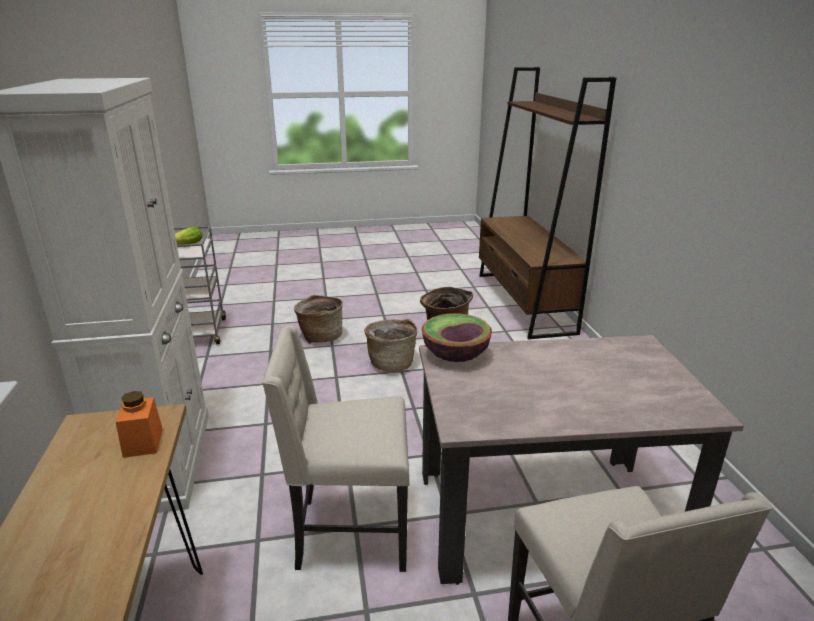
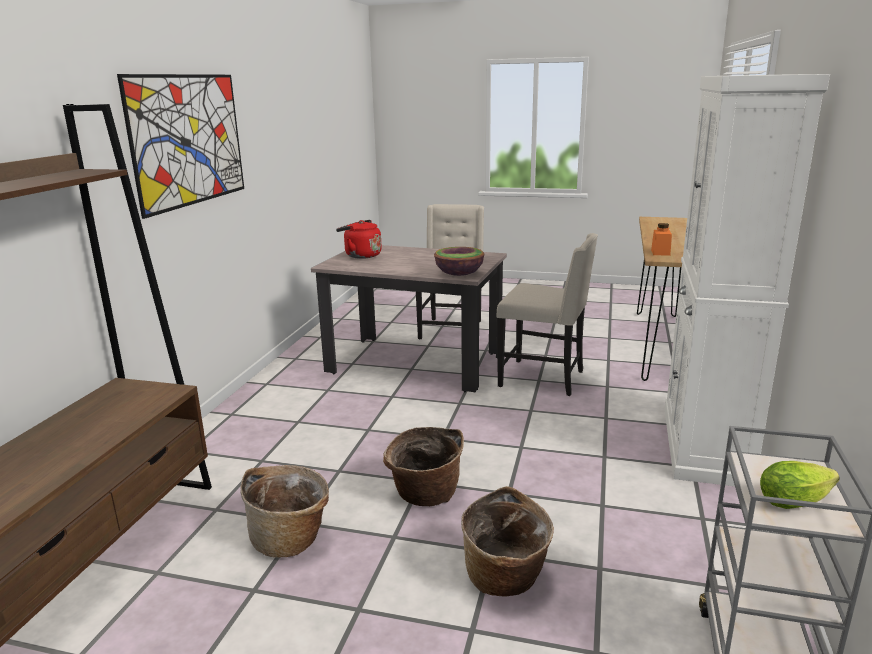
camera: 155 degrees left, 5 degrees down
none -> picture [117,74,244,219]
none -> red kettle [336,220,382,259]

